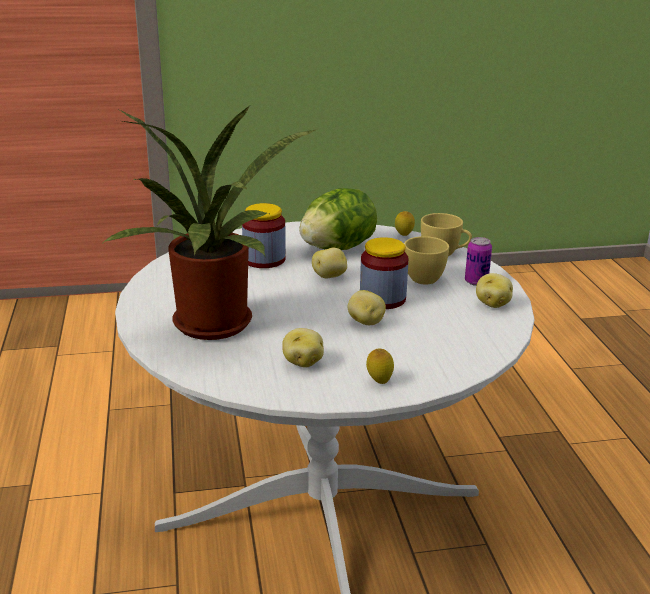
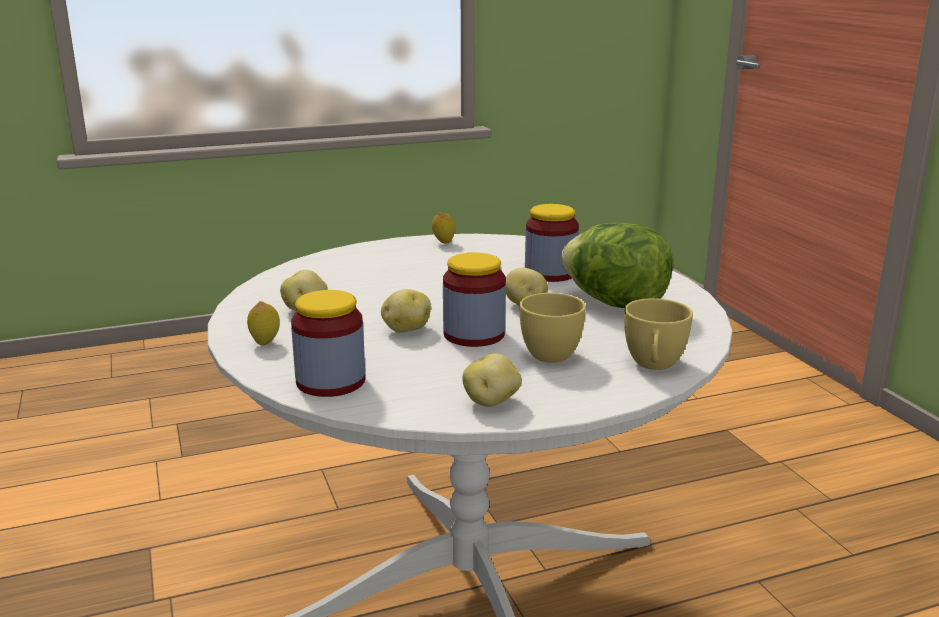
camera: 80 degrees right, 5 degrees down
potted plant [102,105,315,340] -> none
lemon [395,211,415,236] -> lemon moved to [432,213,455,244]
can [465,237,492,286] -> none
none -> jar [291,290,365,397]

